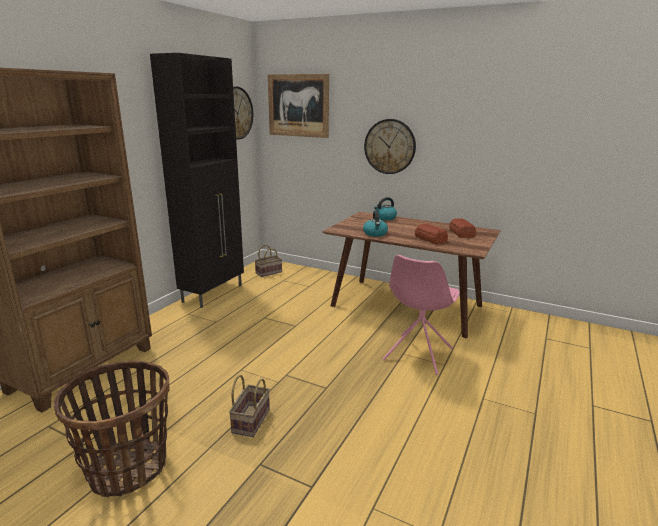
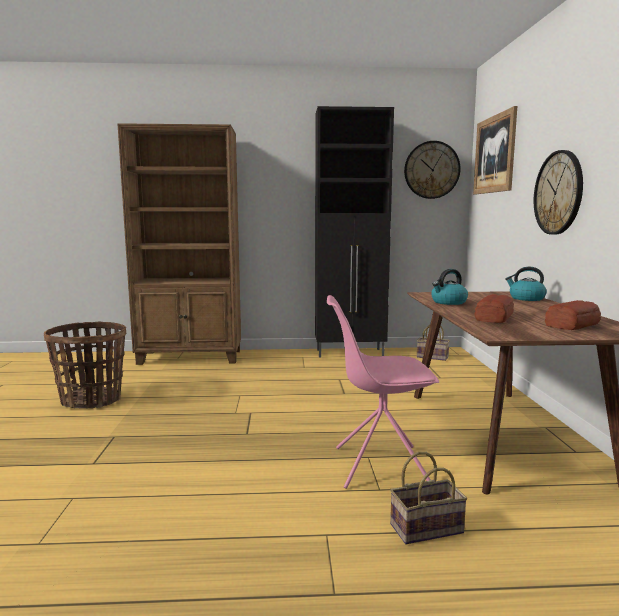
camera: 60 degrees right, 10 degrees down
basket [229,375,270,437] -> basket moved to [390,452,467,544]

